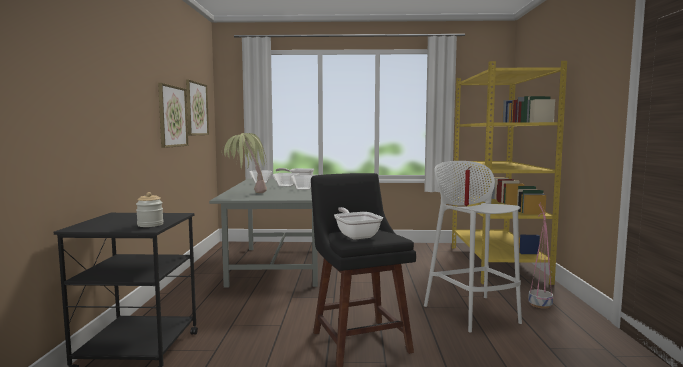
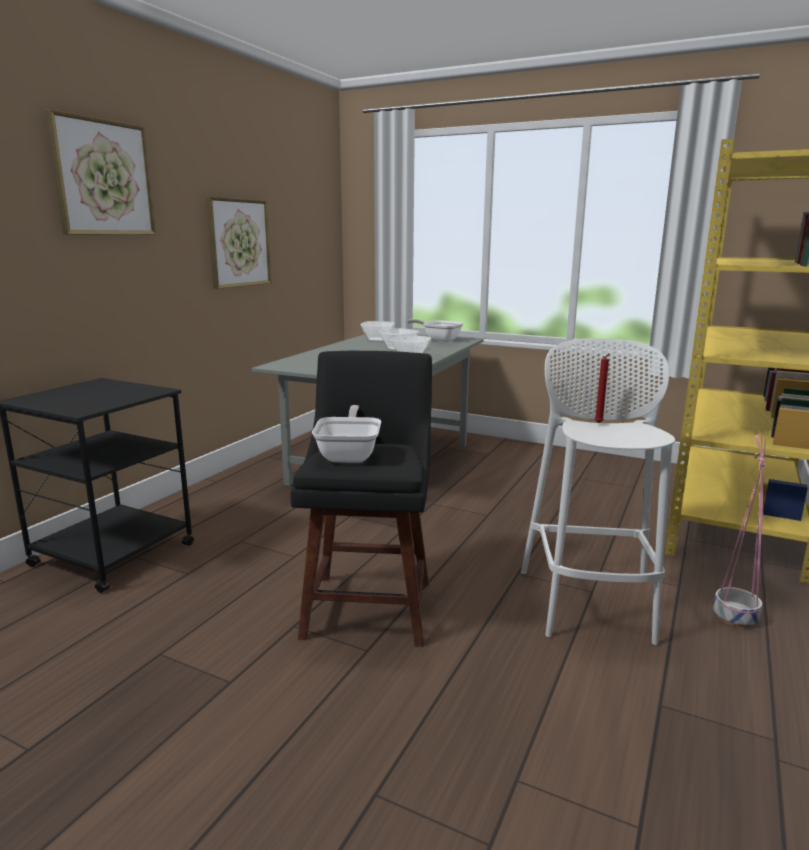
camera: 25 degrees right, 10 degrees up
jar [136,192,164,227] -> none
picture [186,80,209,136] -> picture moved to [45,109,156,235]
potted plant [222,133,267,193] -> none

